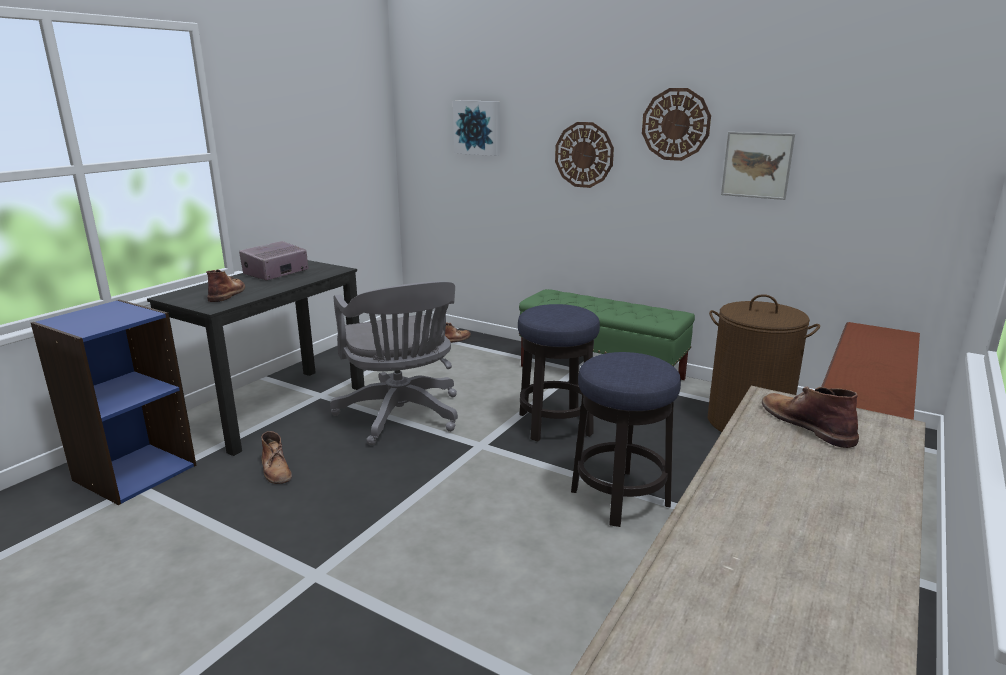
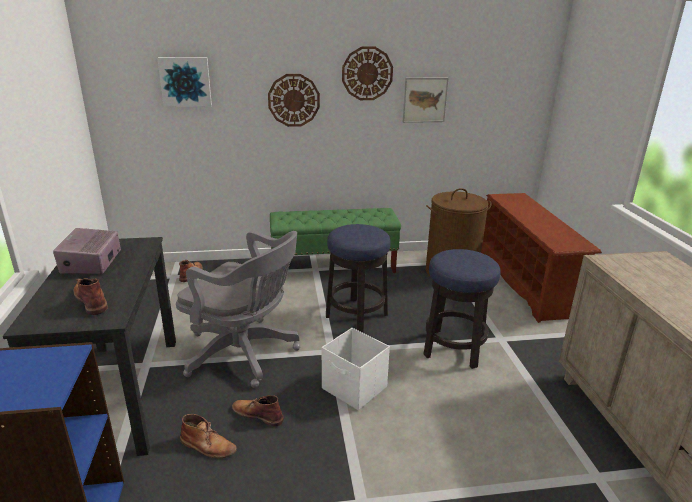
camera: 40 degrees left, 5 degrees up
brown boot [762,387,859,448] -> brown boot moved to [232,395,284,426]
none -> white storage box [322,328,390,410]

